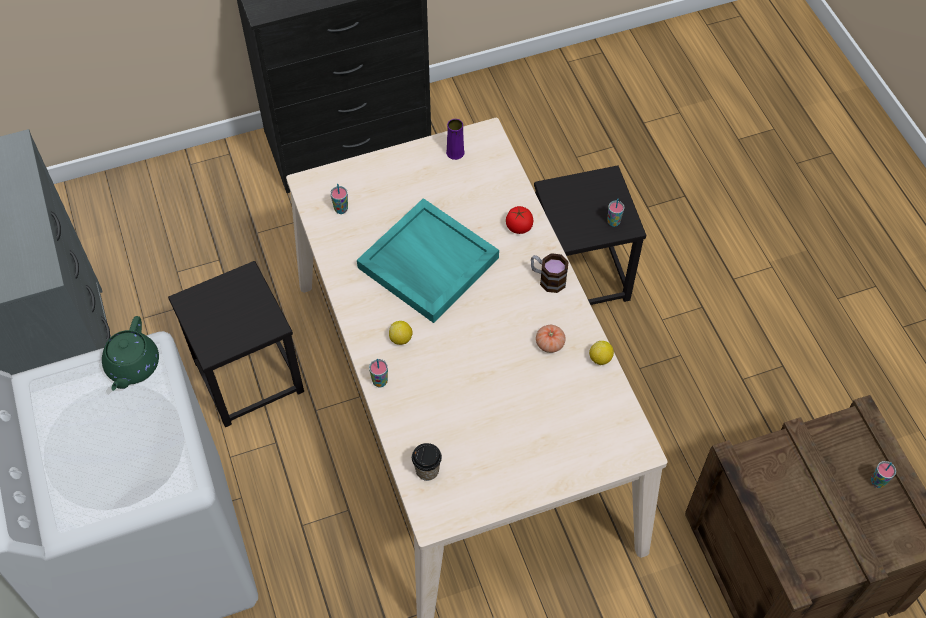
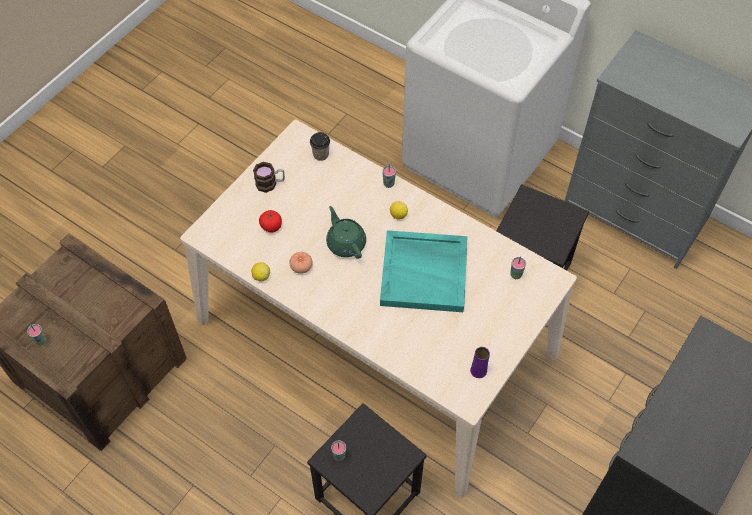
camera: 145 degrees right, 0 degrees up
green teapot [102,316,159,391] -> green teapot moved to [326,206,366,259]
tomato [506,206,533,234] -> tomato moved to [259,210,282,232]
mug [531,253,569,293] -> mug moved to [253,162,285,193]

